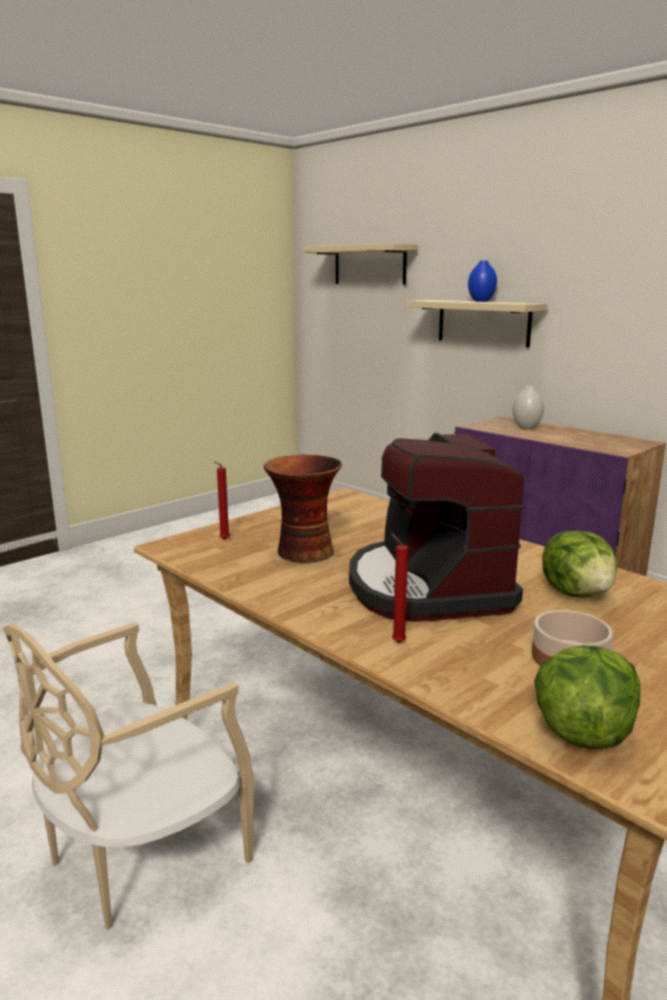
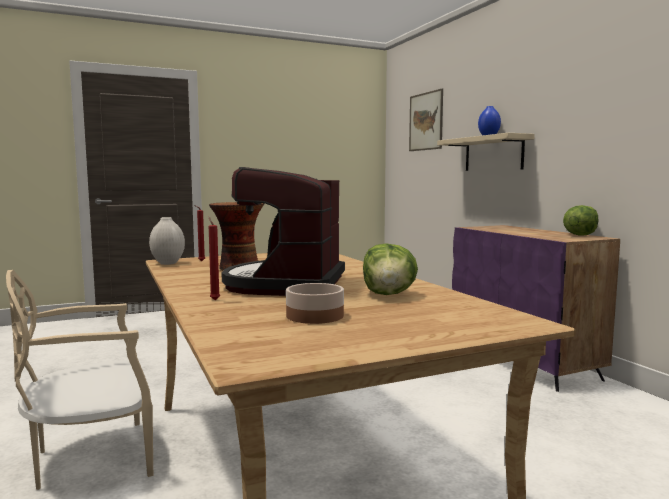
camera: 20 degrees right, 10 degrees down
beige shelf [303,243,418,285] -> picture [409,89,443,151]
white vase [513,386,544,429] -> white vase moved to [149,217,185,265]
lettuce [534,645,641,749] -> lettuce moved to [563,205,599,236]

